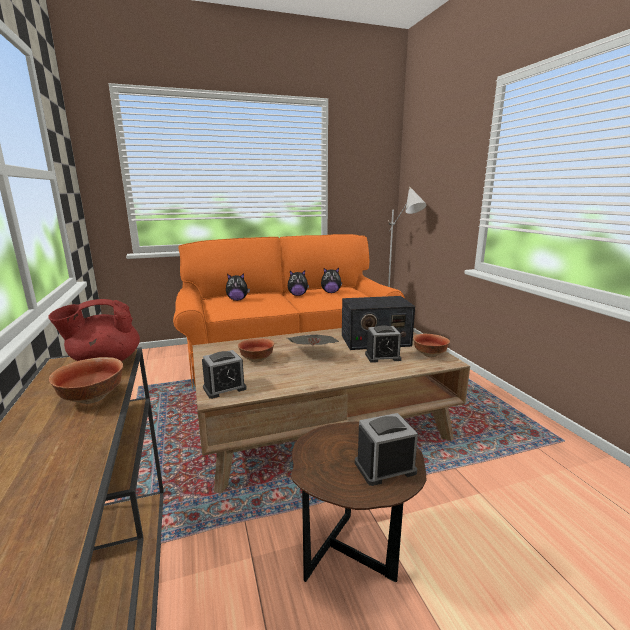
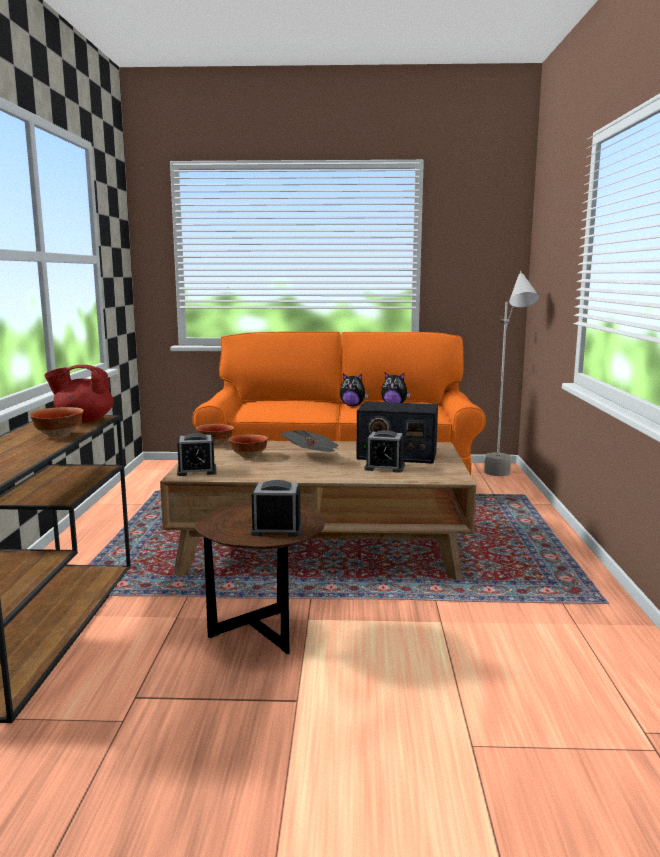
camera: 20 degrees right, 5 degrees down
plush toy [226,274,250,301] -> none
bowl [413,334,450,357] -> bowl moved to [196,424,234,446]

